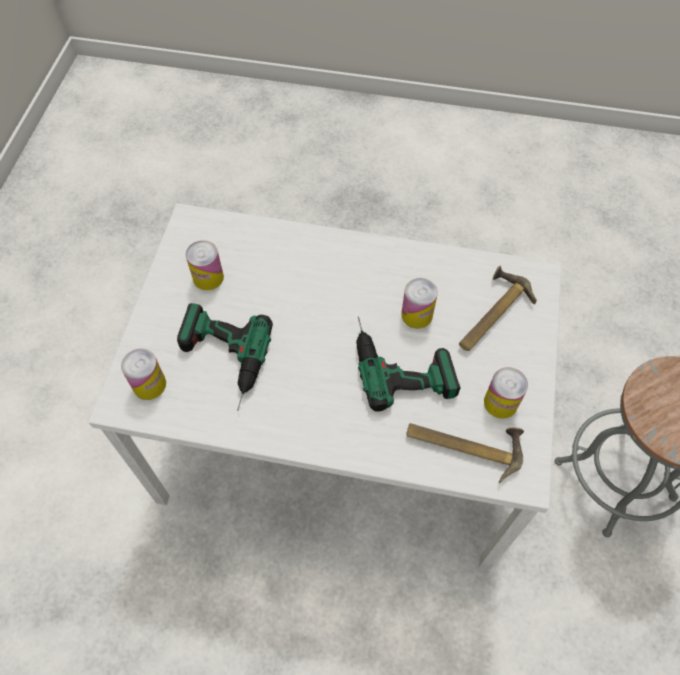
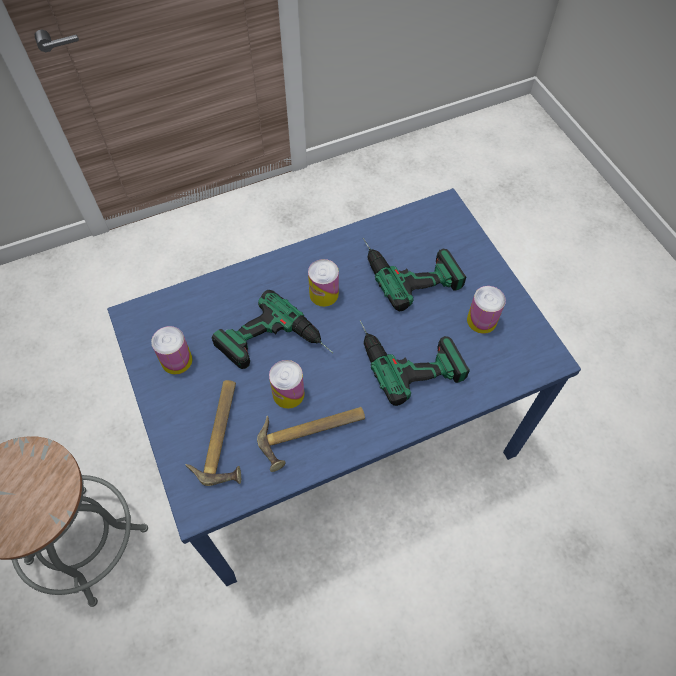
camera: 145 degrees right, 0 degrees up
white dining table [88,203,562,569] -> blue dining table [107,188,581,586]
can [121,349,166,400] -> can moved to [308,259,339,307]
hammer [406,423,524,483] -> hammer moved to [257,407,365,472]
none -> power drill [359,320,470,406]

